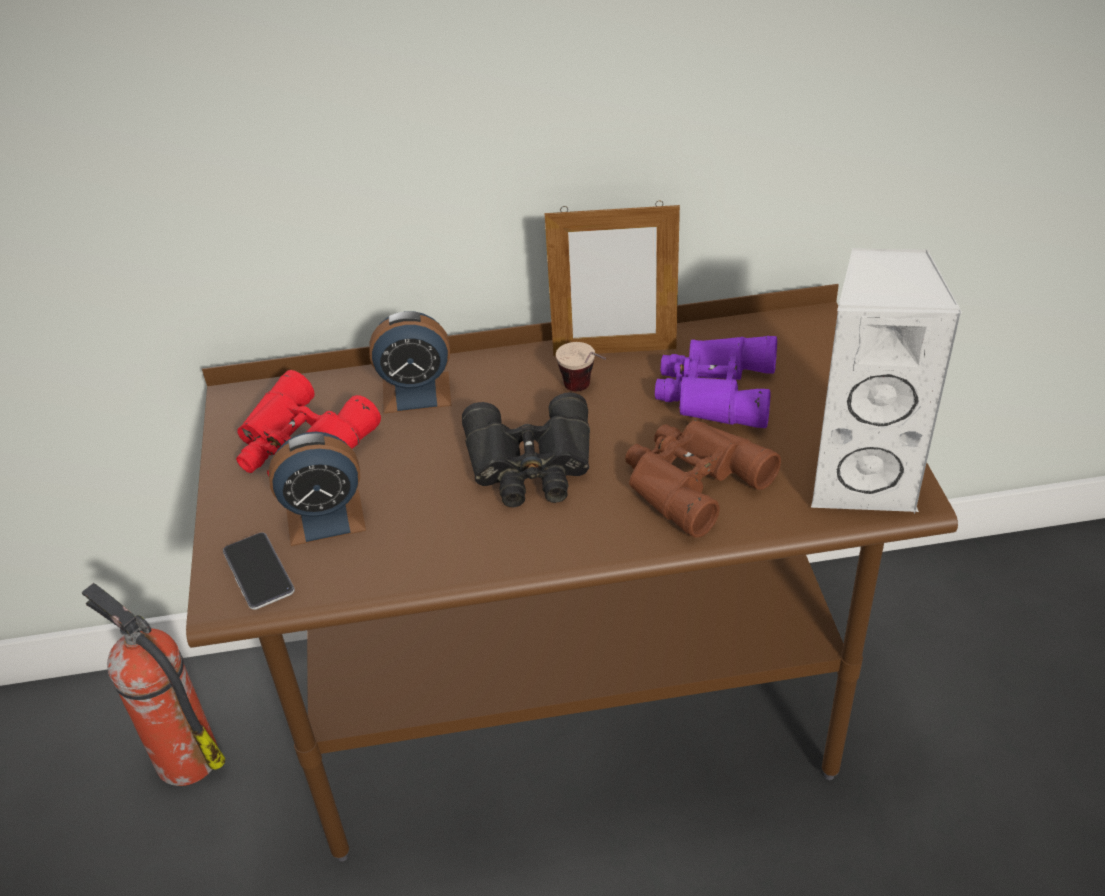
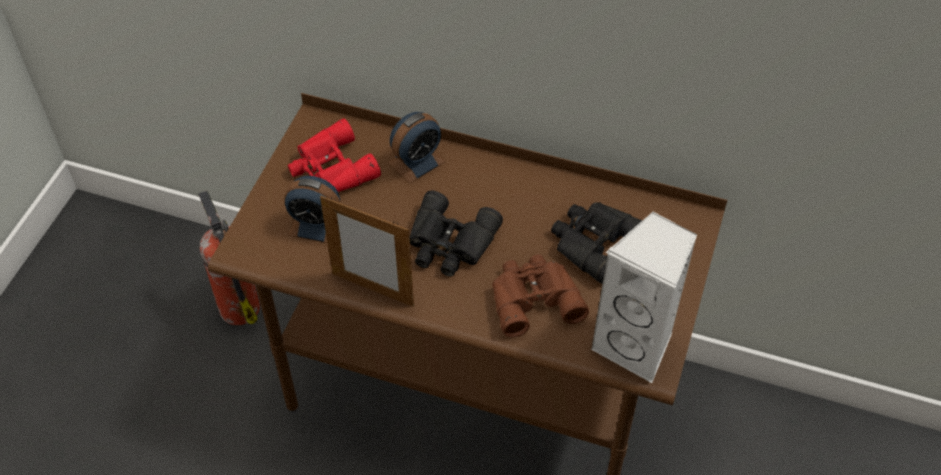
camera: 25 degrees right, 10 degrees up
phone [223,532,295,610] -> none
alarm clock [369,311,451,414] -> alarm clock turned 60 degrees counterclockwise [388,112,445,183]
picture frame [545,200,680,356] -> picture frame moved to [320,196,414,307]
cup [556,342,606,391] -> none
purple binoculars [655,336,777,428] -> black binoculars [551,202,643,284]

